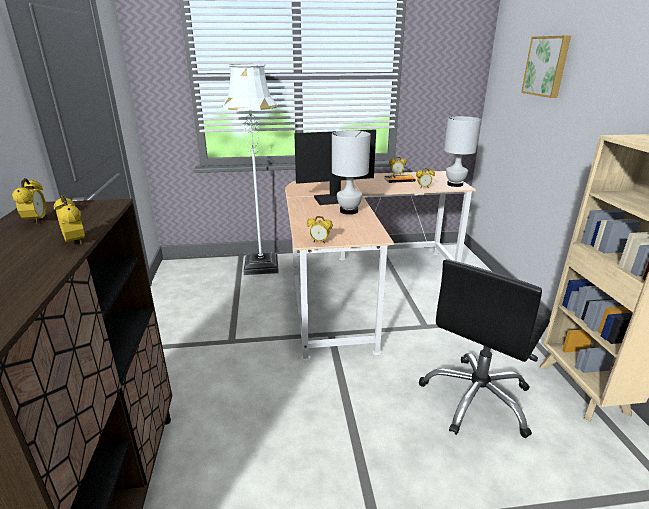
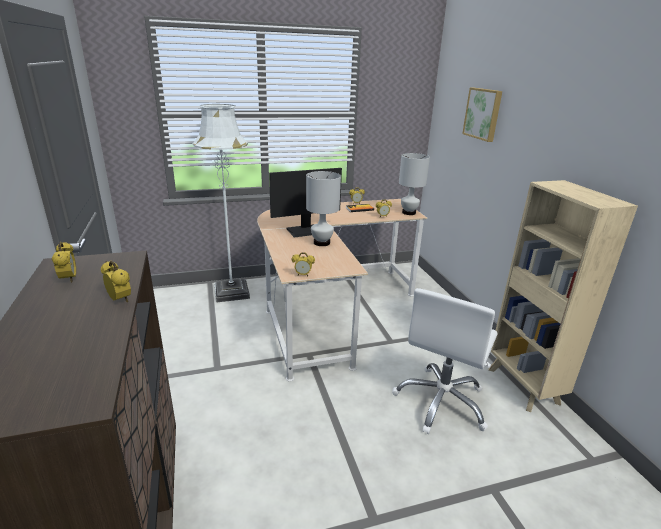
camera: 10 degrees left, 0 degrees up
black office chair [419,259,550,438] -> white office chair [392,288,498,434]

